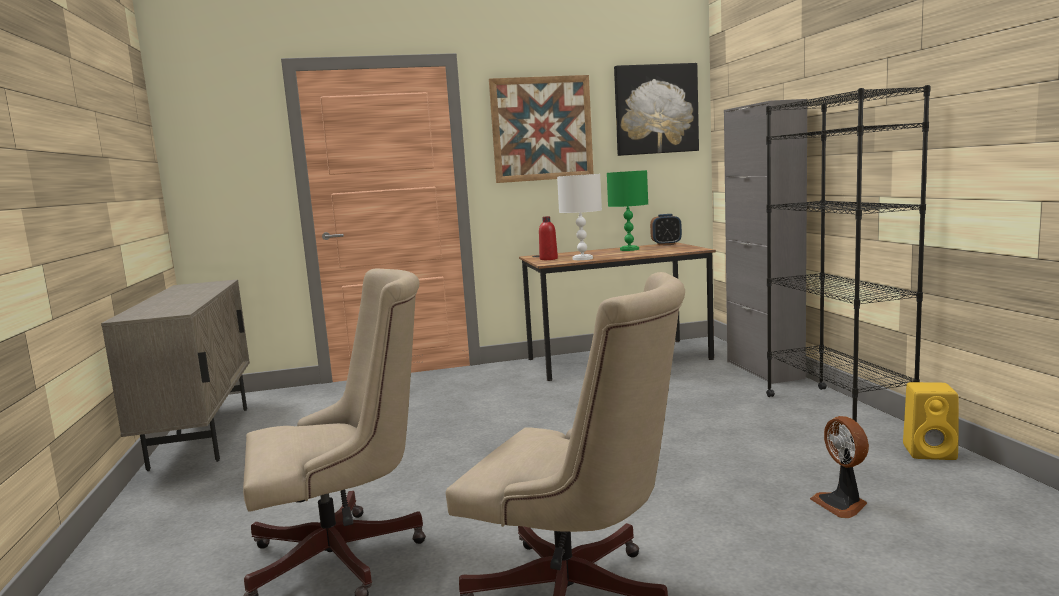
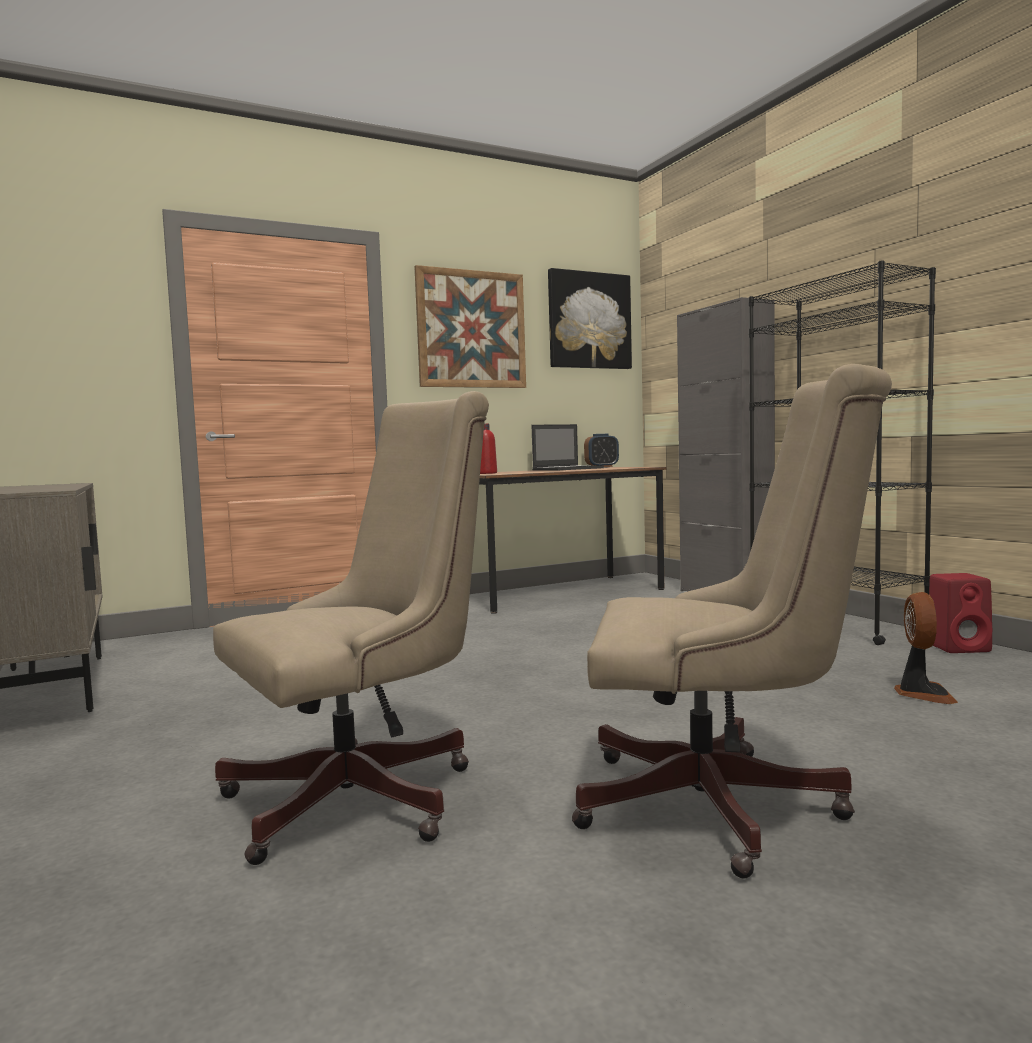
camera: 15 degrees left, 5 degrees down
white table lamp [557,174,602,260] -> none
green table lamp [607,170,648,251] -> laptop [532,424,604,470]
fan [810,416,869,518] -> fan turned 135 degrees counterclockwise [894,592,958,704]
yellow speaker [903,382,959,460] -> red speaker [929,573,993,653]

